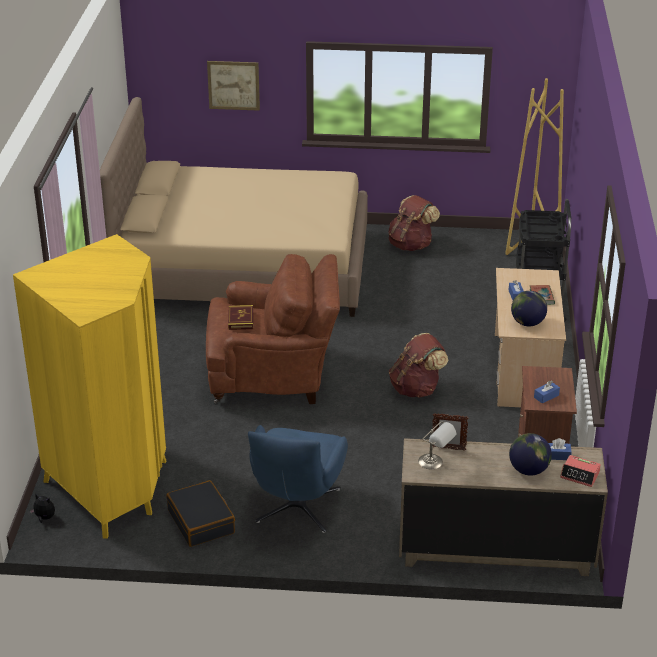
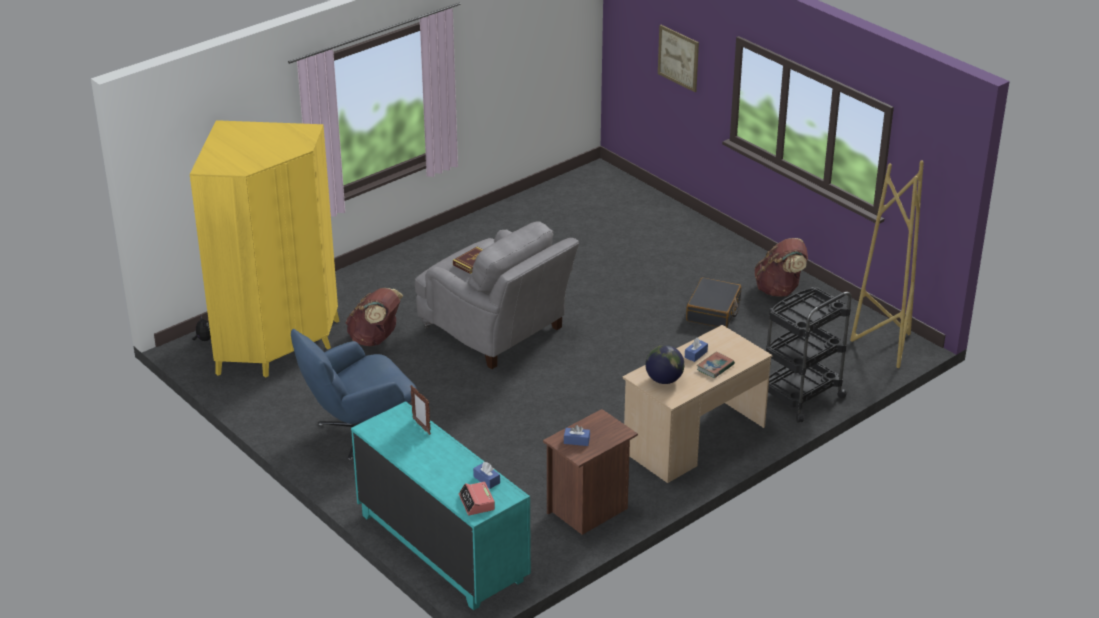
camera: 45 degrees right, 0 degrees up
beige bed [100,97,368,317] -> none
black suitcase [166,480,235,547] -> black suitcase moved to [686,277,741,327]
brown armchair [206,254,340,404] -> grey armchair [415,221,579,369]
brown backpack [389,333,448,398] -> brown backpack moved to [346,288,403,346]
beige dresser [399,438,608,576] -> turquoise dresser [351,401,531,611]
white table lamp [418,421,456,469] -> none
globe [509,433,552,476] -> none

